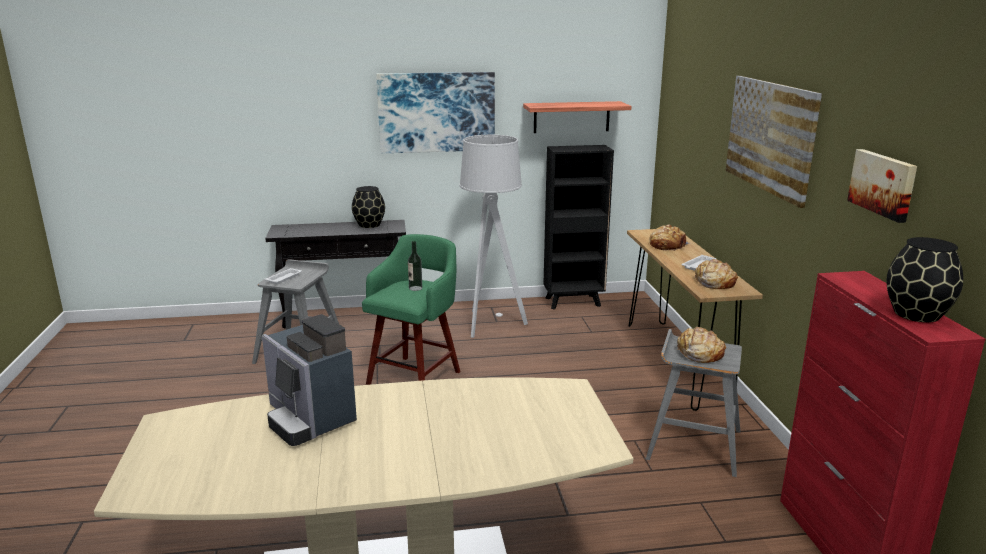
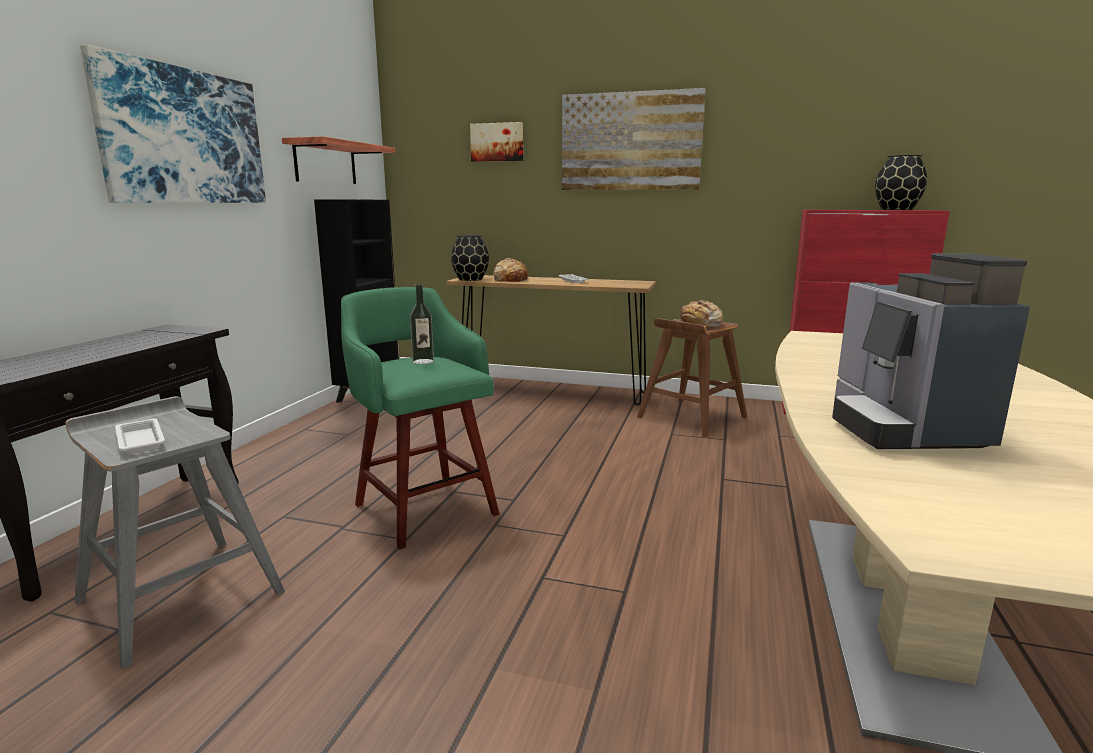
camera: 65 degrees left, 5 degrees down
coffee machine [262,314,357,446] -> coffee machine turned 105 degrees clockwise [832,253,1030,449]
black vase [352,186,385,228] -> black vase moved to [451,235,489,281]
grey floor lamp [459,135,528,338] -> none
grey stool [646,329,742,477] -> brown stool [637,318,747,437]
bread [694,259,738,289] -> none
picture [847,149,917,223] -> picture moved to [470,122,523,162]

